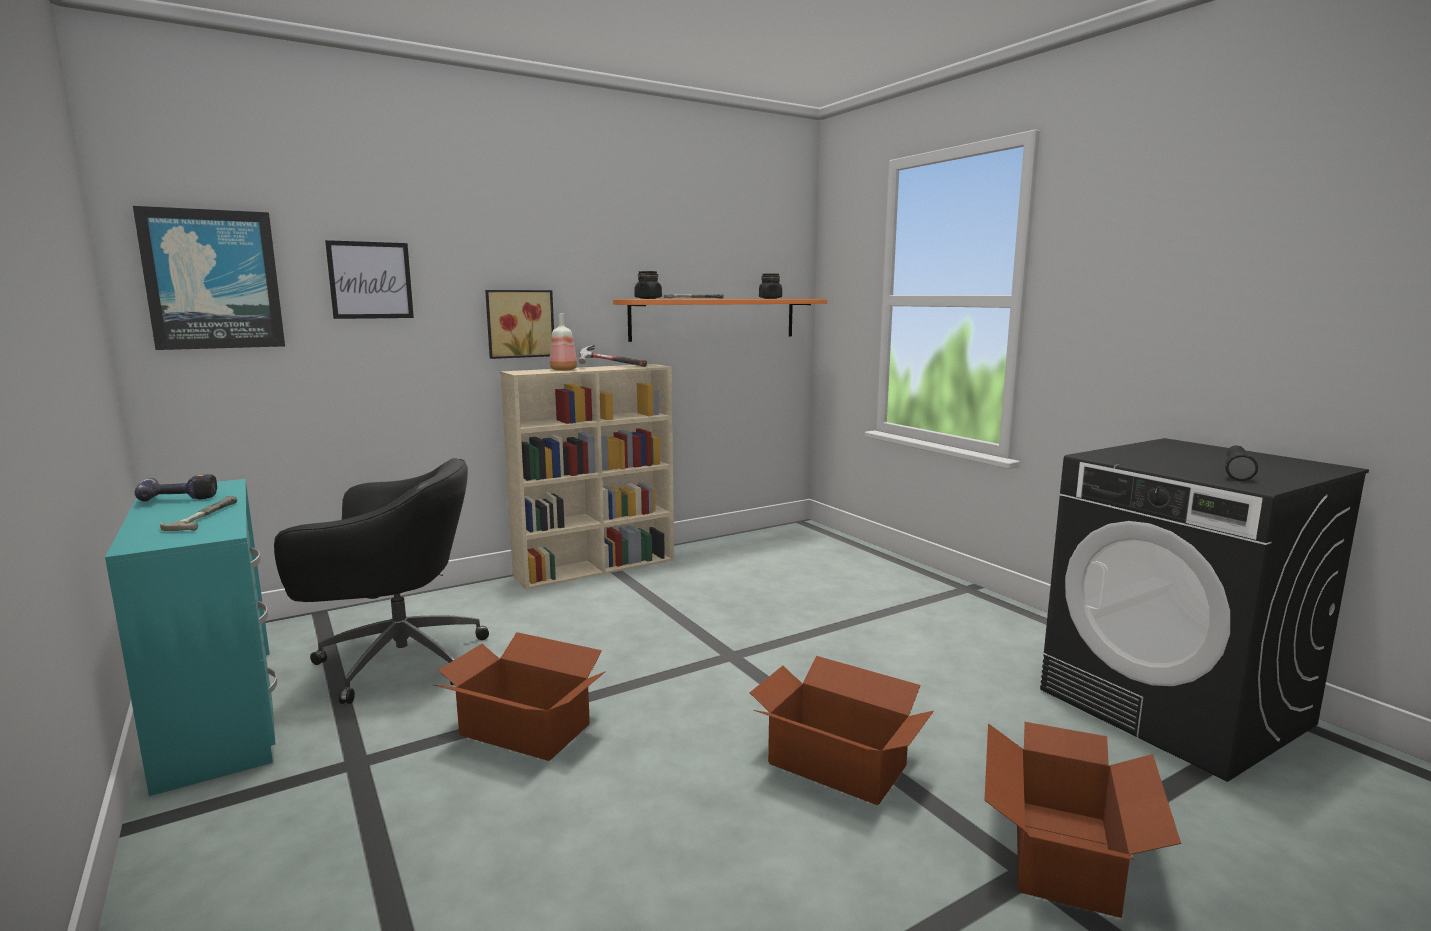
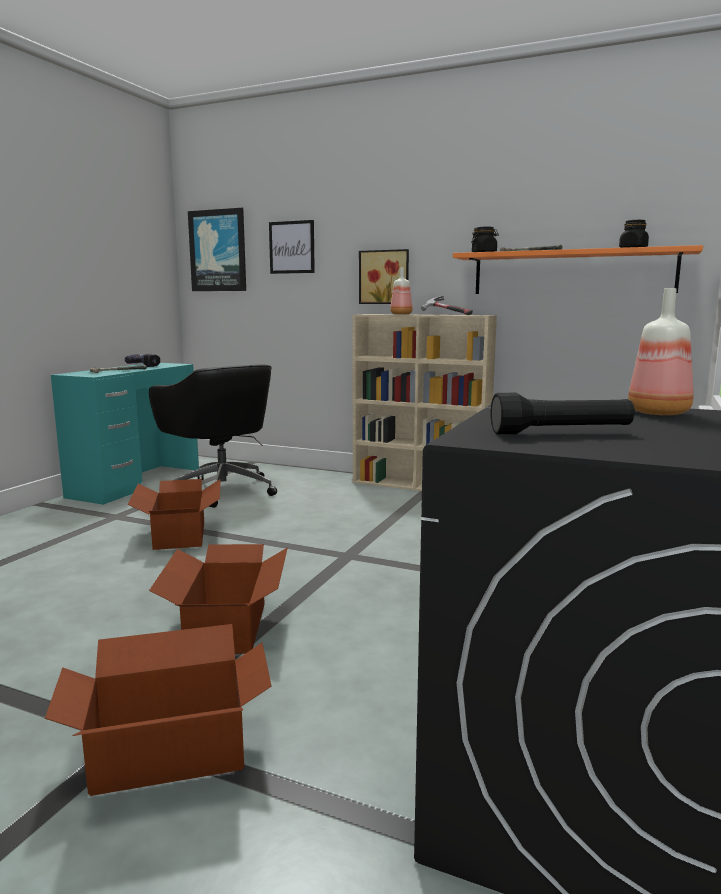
camera: 55 degrees right, 0 degrees up
none -> bottle [628,288,693,415]

